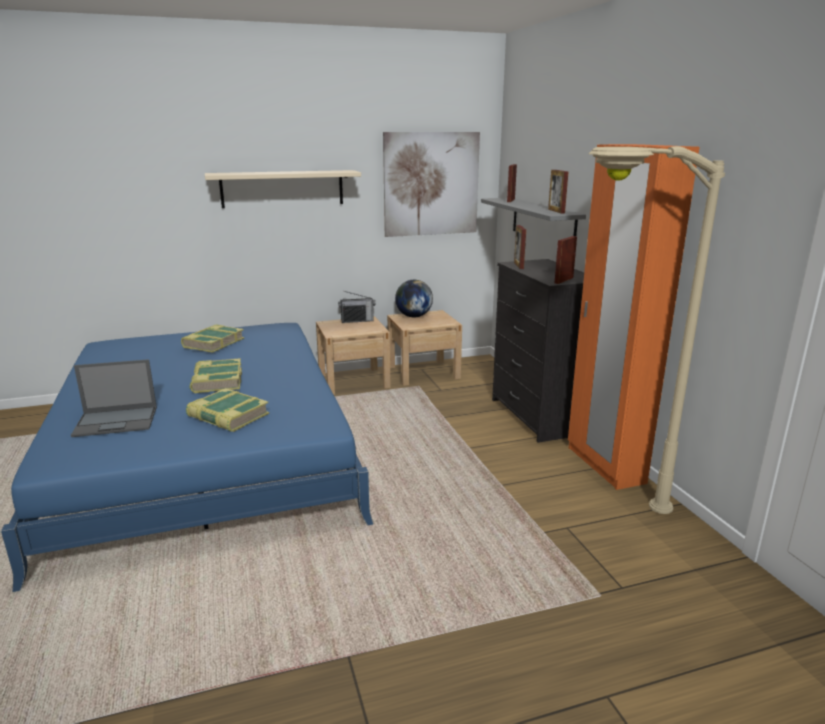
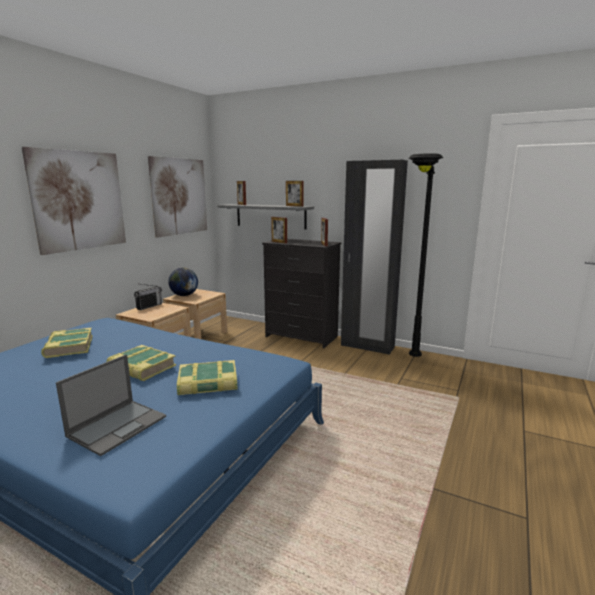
camera: 45 degrees left, 5 degrees down
beige shelf [205,170,361,208] -> picture [22,147,126,255]
orange wardrobe [568,144,700,490] -> black wardrobe [341,160,408,355]
beige floor lamp [588,146,725,514] -> black floor lamp [408,153,443,357]

